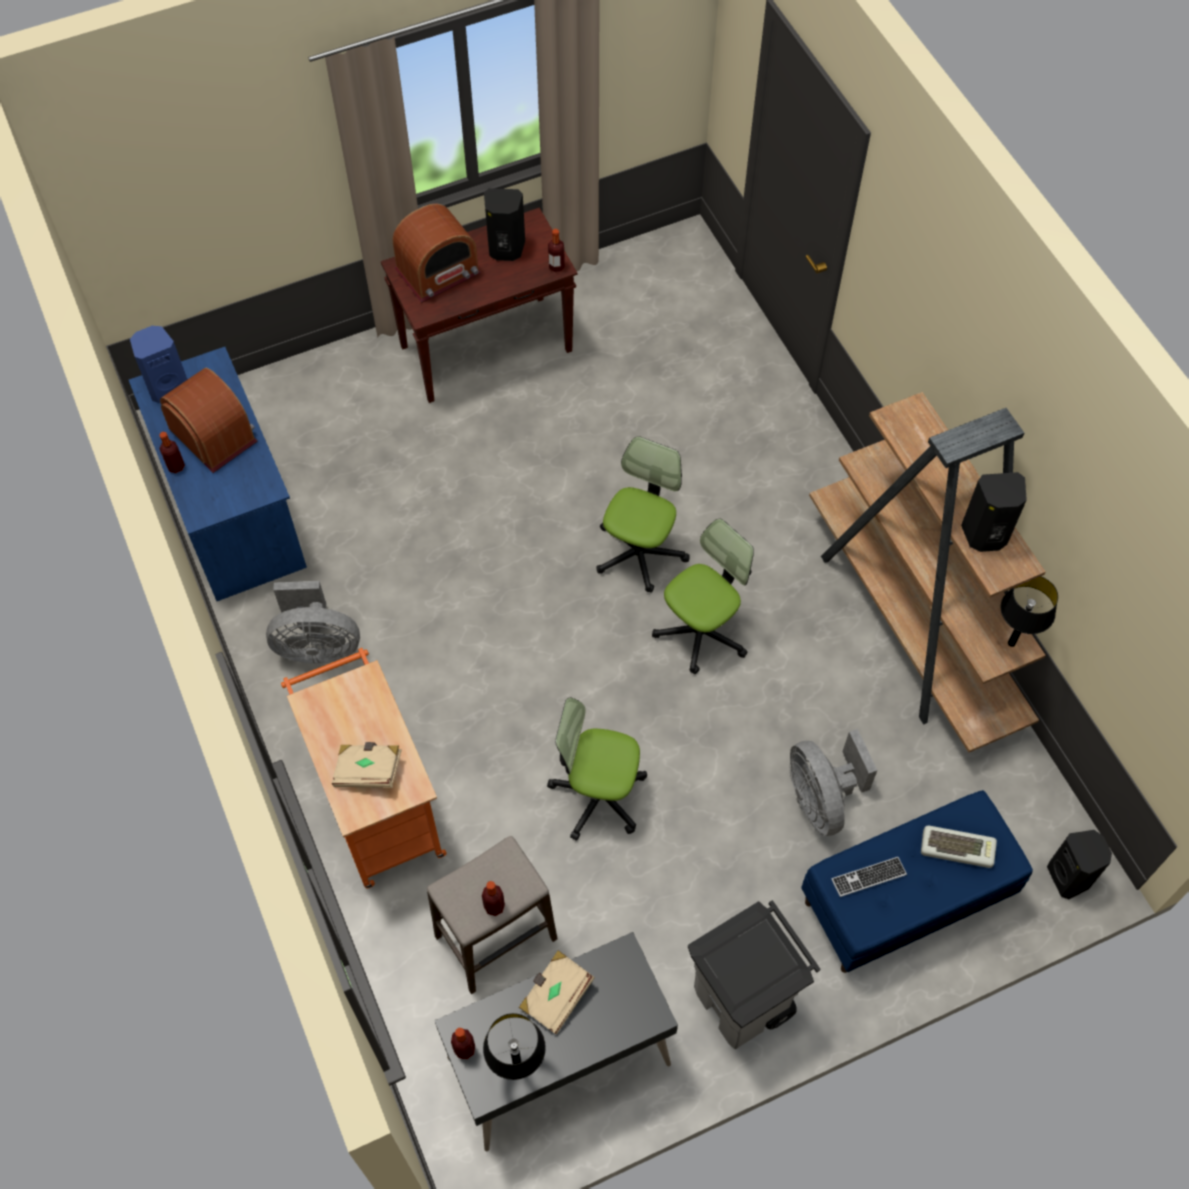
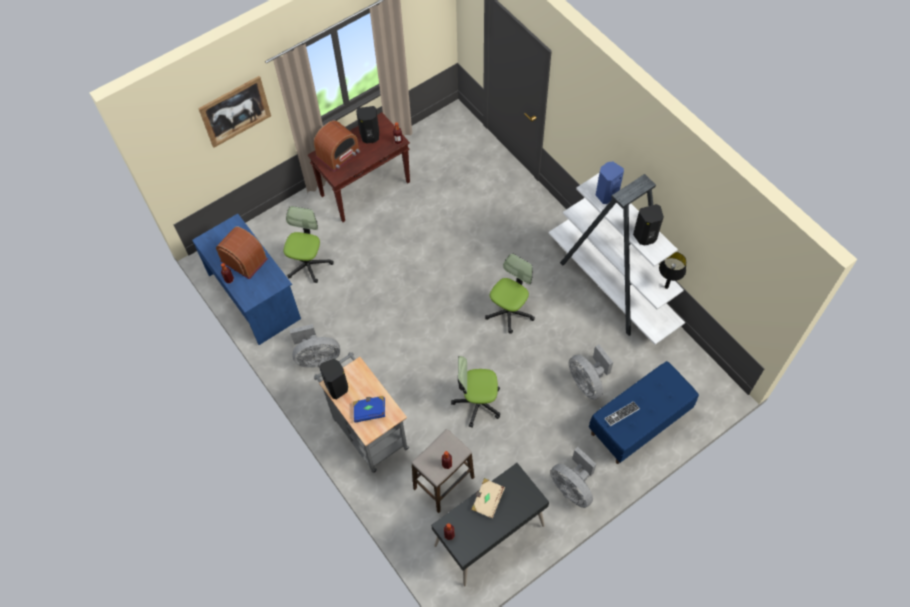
camera: 10 degrees left, 0 degrees up
blue speaker [130,326,188,403] -> blue speaker moved to [596,162,624,204]
orange cart [281,648,447,889] -> grey cart [314,352,409,473]
beige book [332,742,402,788] -> blue book [353,396,385,423]
black table lamp [483,1013,546,1080] -> none
office chair [596,436,690,593] -> office chair moved to [284,206,334,283]
grey trash can [688,900,820,1049] -> grey fan [550,447,596,508]
brown bookcase [809,392,1046,753] -> white bookcase [549,173,685,345]
keyboard [921,825,997,868] -> none
black speaker [1047,830,1112,900] -> black speaker moved to [319,359,348,399]
none -> picture [198,76,271,148]

